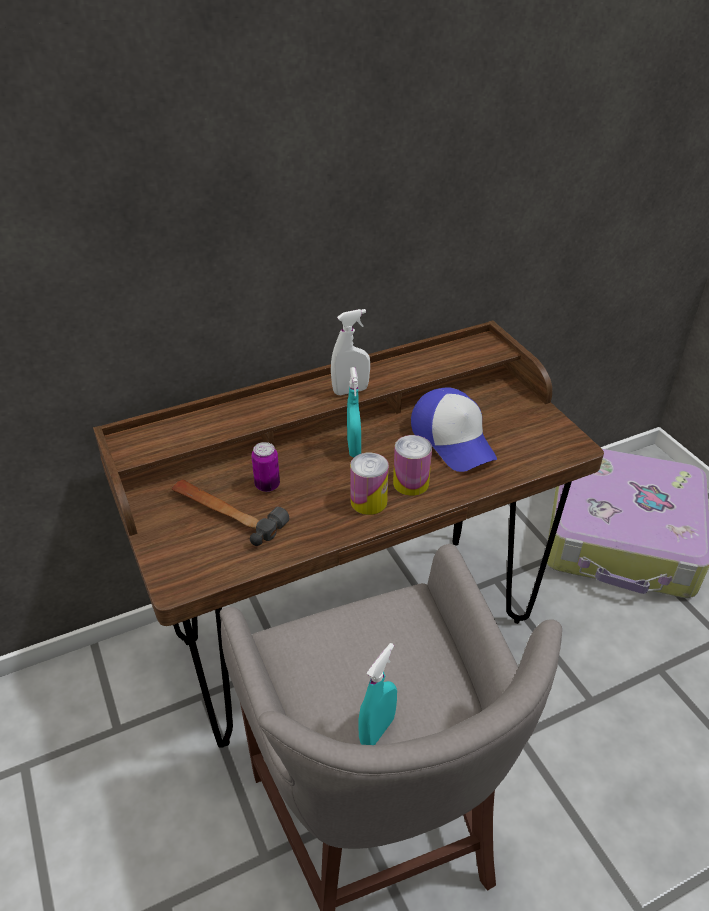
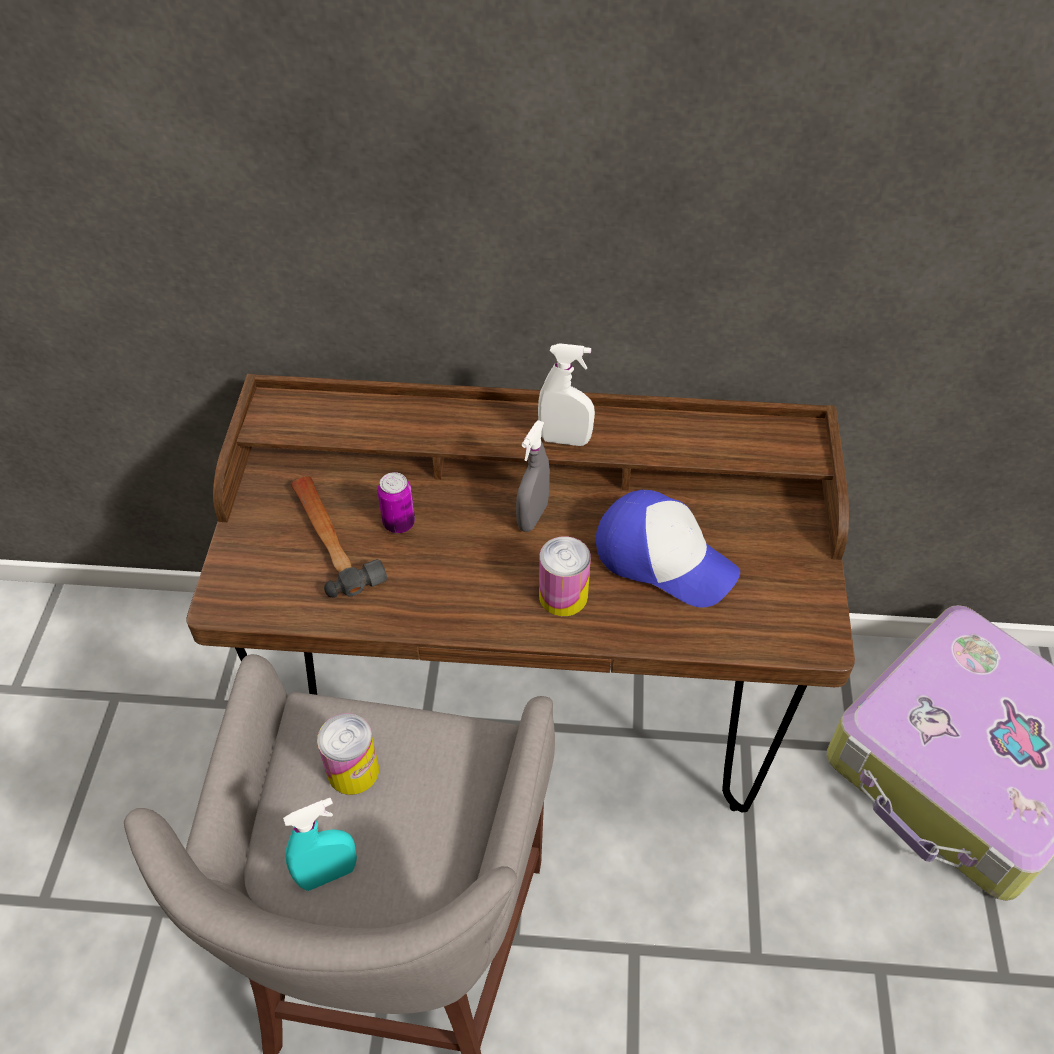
camera: 30 degrees right, 10 degrees up
turquoise spray bottle [347,367,361,457] -> grey spray bottle [516,420,550,532]
can [350,453,389,515] -> can moved to [317,714,379,795]
cap [411,387,497,472] -> cap turned 60 degrees counterclockwise [596,490,740,608]

